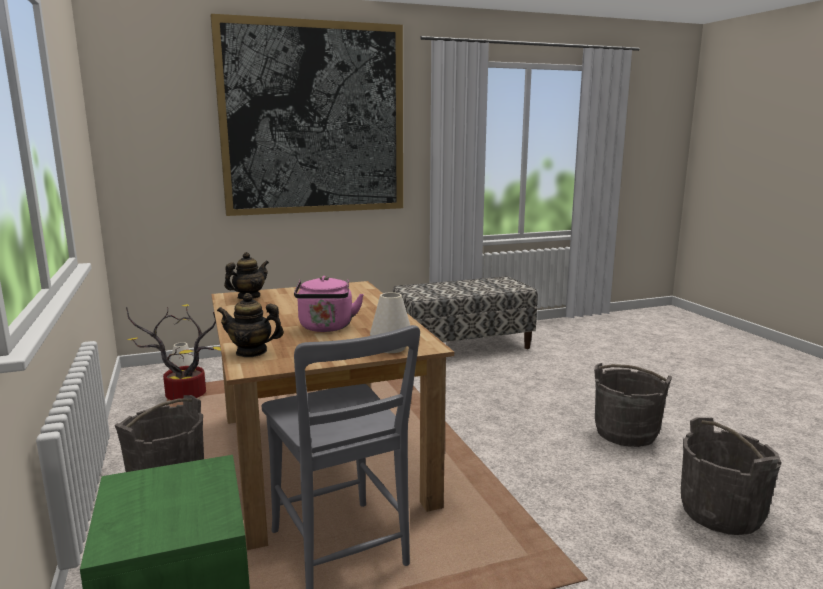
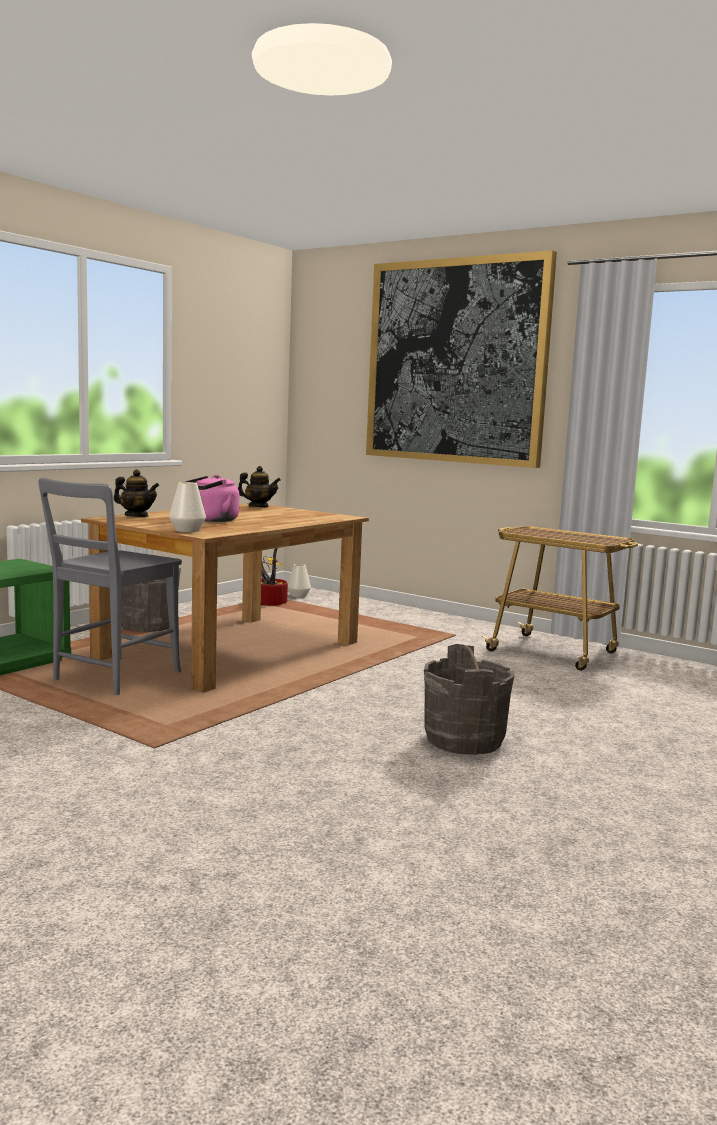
camera: 55 degrees right, 5 degrees down
teapot [217,293,284,357] -> teapot turned 135 degrees clockwise [114,470,159,517]
bench [393,276,538,349] -> cart [482,526,638,671]
grey bucket [681,417,781,535] -> none

